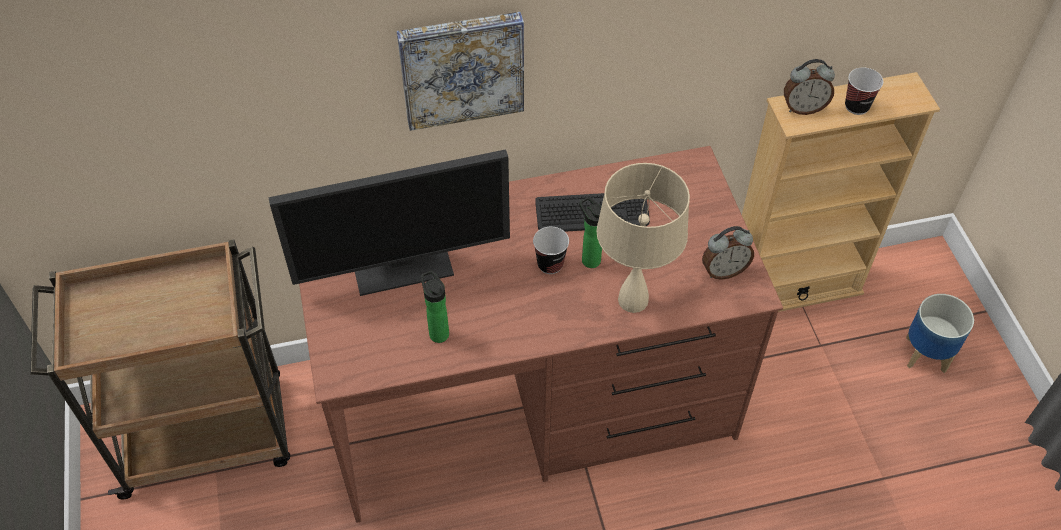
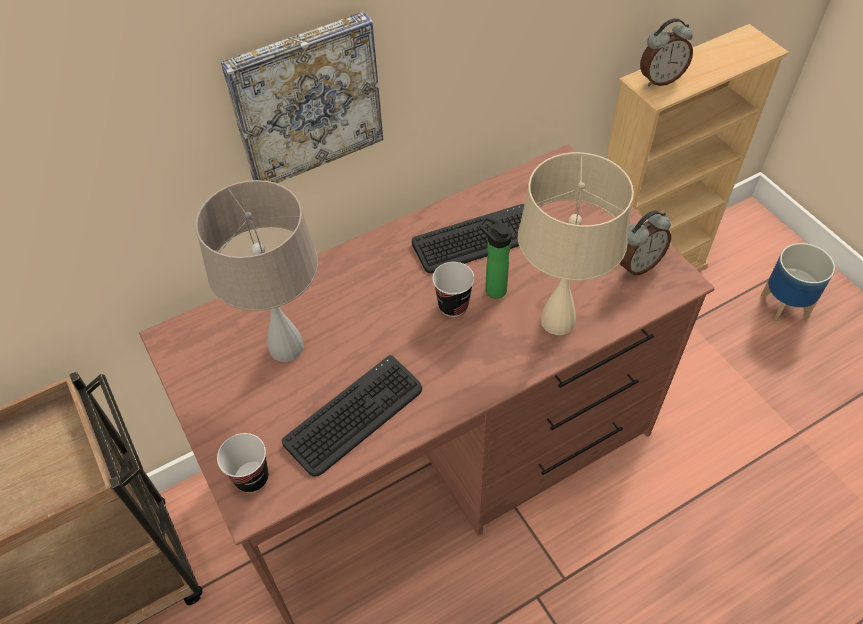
camera: 15 degrees left, 0 degrees up
monitor [268,149,510,296] -> beige table lamp [195,180,318,362]
bottle [420,270,449,343] -> keyboard [281,355,422,477]
cup [845,67,883,115] -> cup moved to [217,433,268,493]

